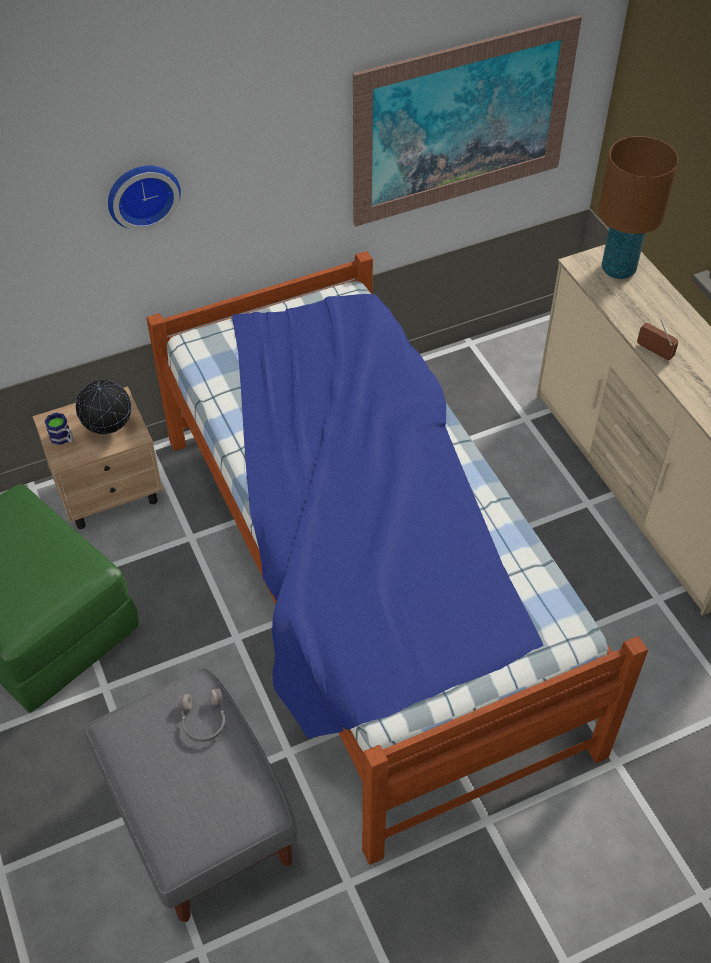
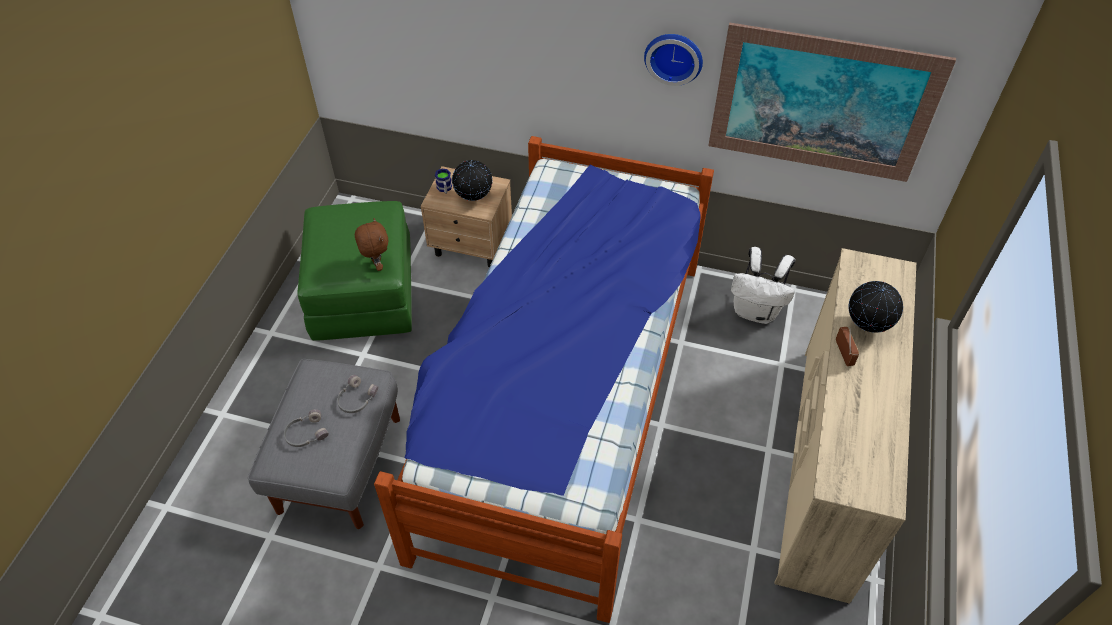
camera: 40 degrees right, 0 degrees up
wall clock [108,165,181,231] -> wall clock moved to [644,34,703,86]
brown table lamp [598,136,679,279] -> none
none -> grey headphones [284,409,329,447]
none -> brown plush toy [355,218,388,271]
none -> white backpack [731,247,796,324]
none -> globe [848,281,903,333]

